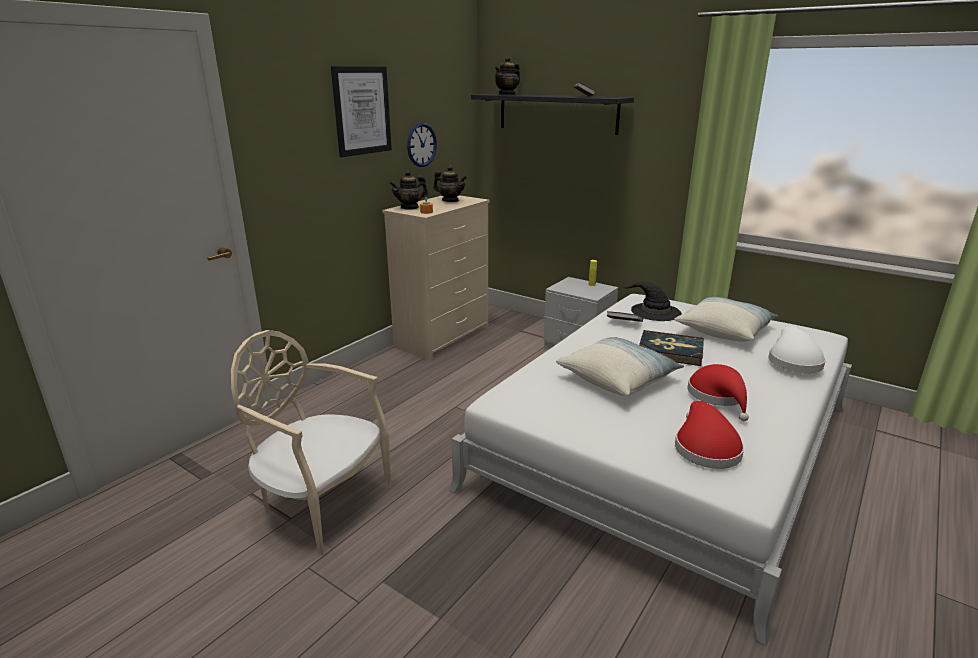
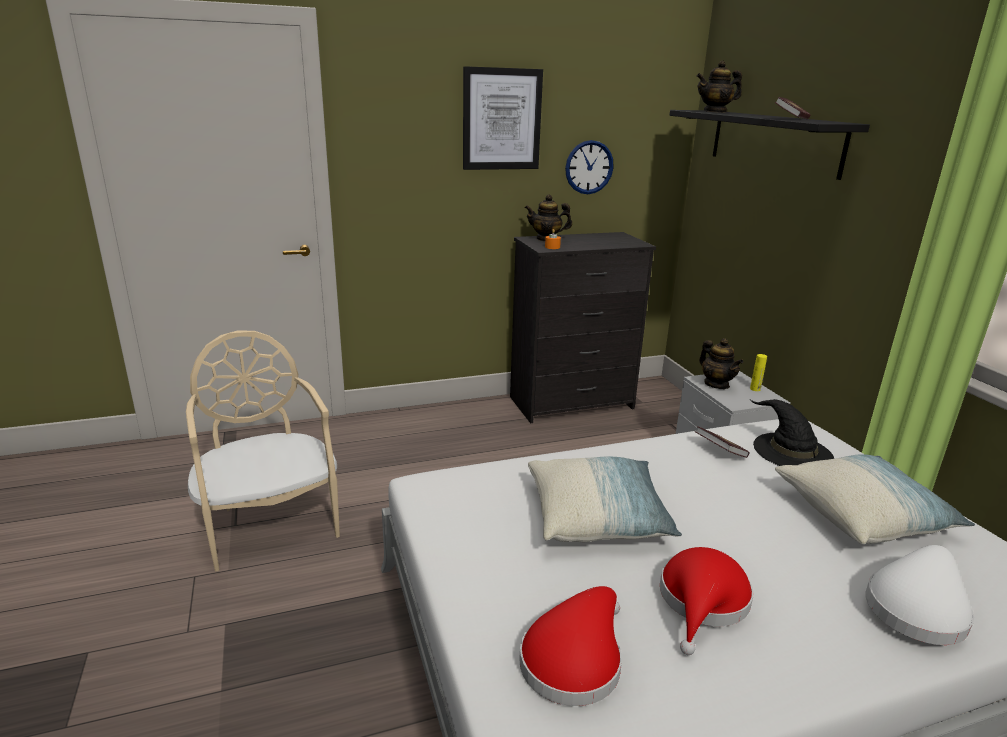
camera: 35 degrees right, 0 degrees up
beige dresser [382,195,490,360] -> black dresser [510,232,656,423]
teapot [433,165,467,202] -> teapot moved to [699,338,743,389]
book [639,330,704,366] -> none

